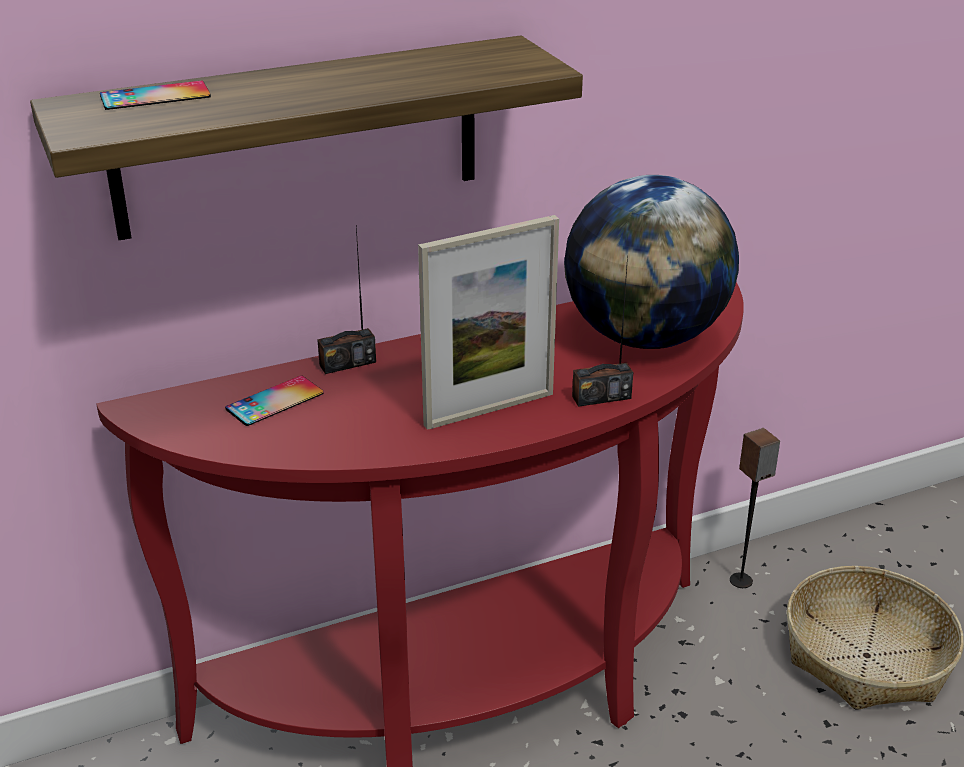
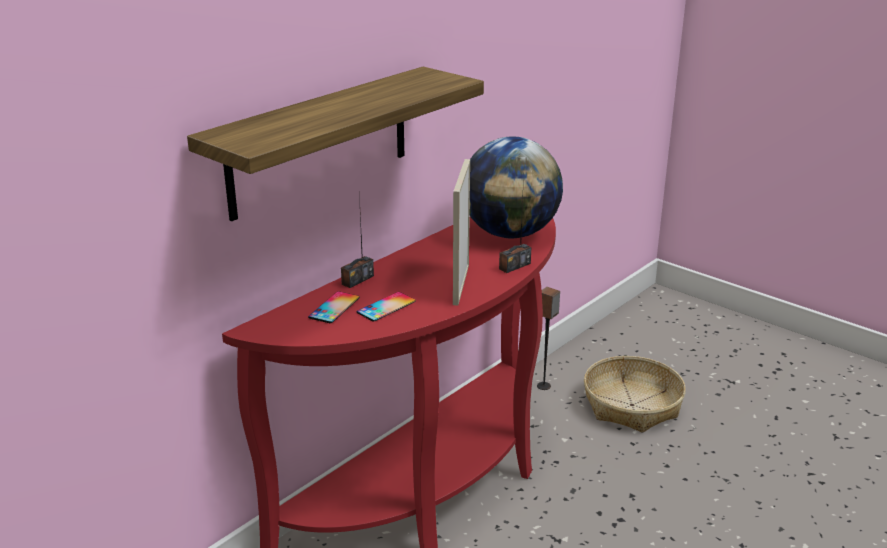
camera: 25 degrees left, 5 degrees down
phone [100,80,211,110] -> phone moved to [357,292,416,322]
picture frame [418,215,559,430] -> picture frame turned 150 degrees clockwise [453,159,470,306]

